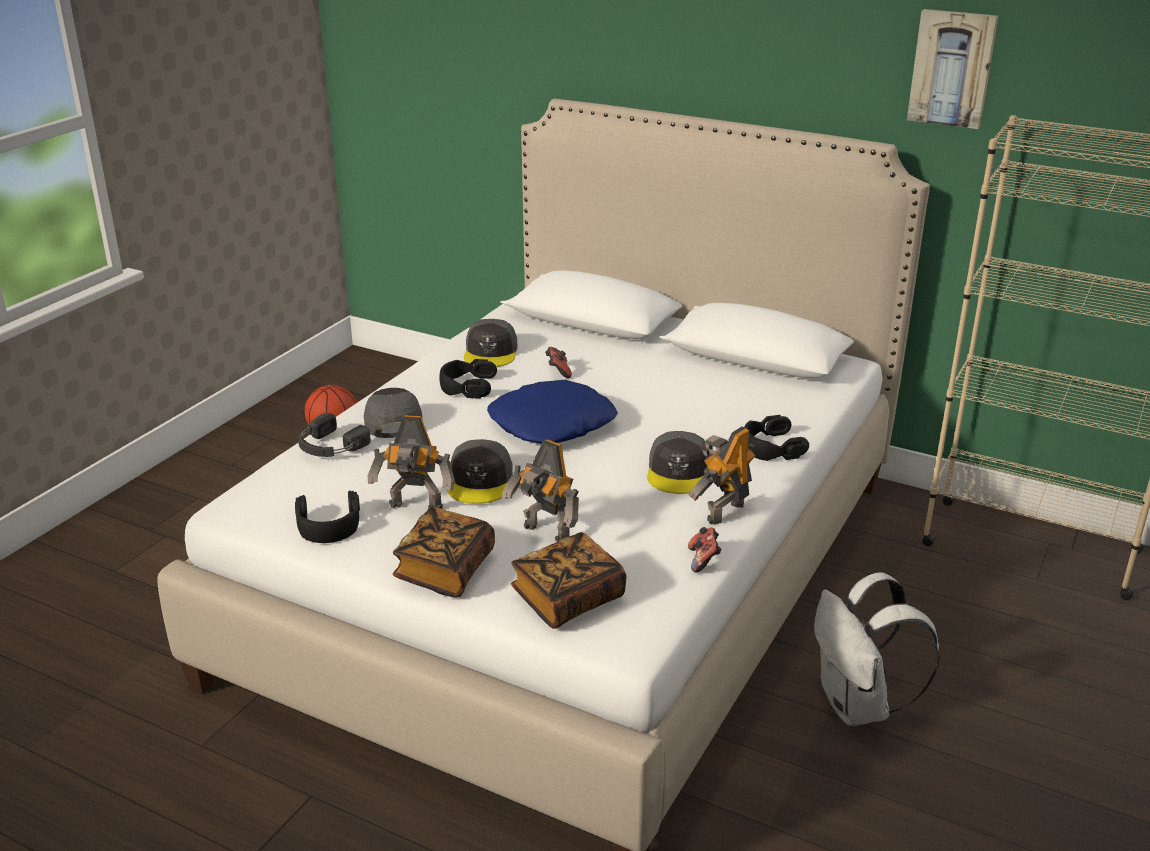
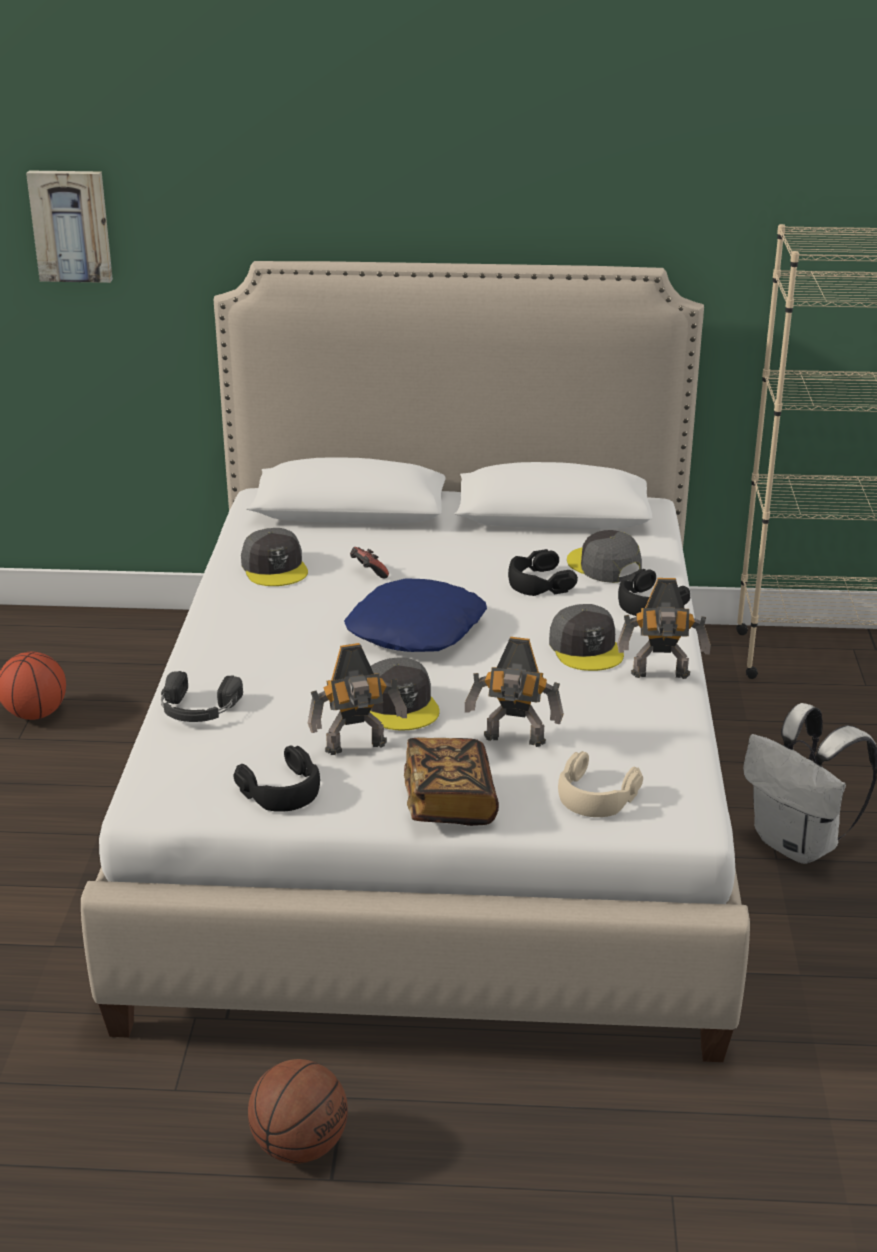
camera: 25 degrees left, 0 degrees up
grey cap [363,388,422,438] -> grey cap moved to [567,530,642,583]
black headphones [439,359,497,399] -> black headphones moved to [508,549,578,596]
book [511,532,626,629] -> beige headphones [558,751,643,817]
game controller [688,527,722,572] -> none
toy robot [689,426,755,524] -> toy robot turned 105 degrees counterclockwise [617,578,711,679]
picture [907,9,999,129] -> picture moved to [26,170,113,283]
none -> basketball [248,1059,348,1164]

